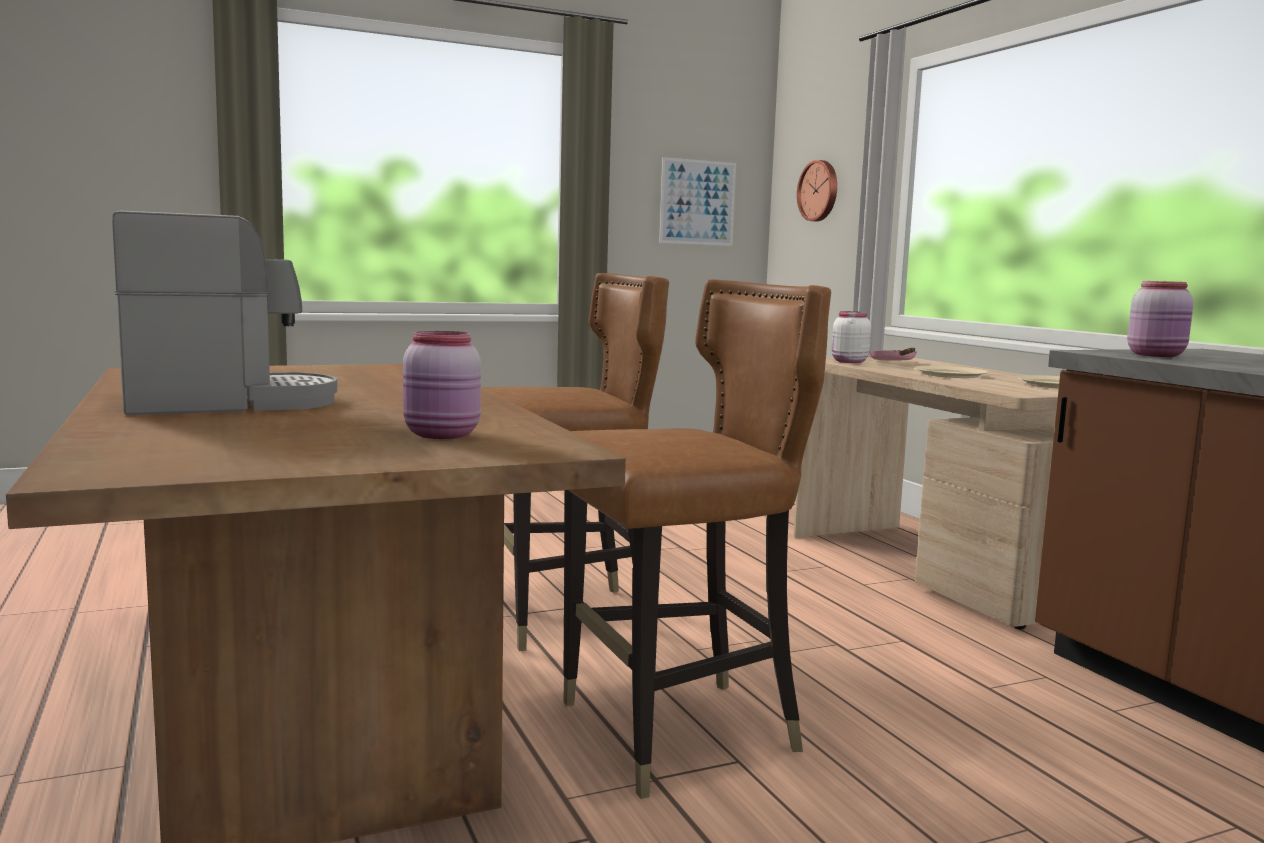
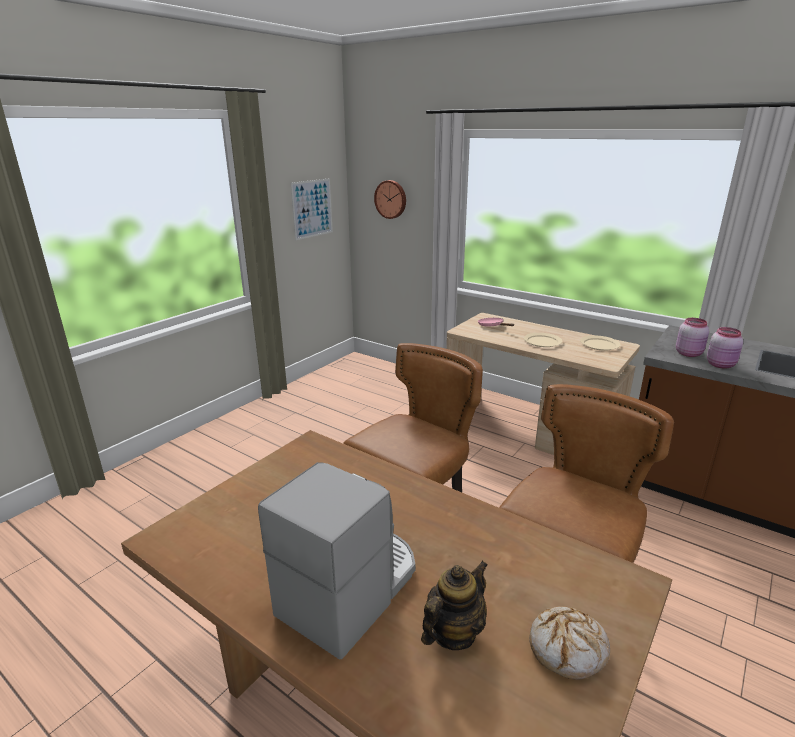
camera: 30 degrees left, 15 degrees up
pink jar [403,331,481,439] -> pink jar moved to [707,327,743,369]
white jar [832,311,871,363] -> none
none -> teapot [421,561,488,650]
none -> bread [529,606,610,680]

